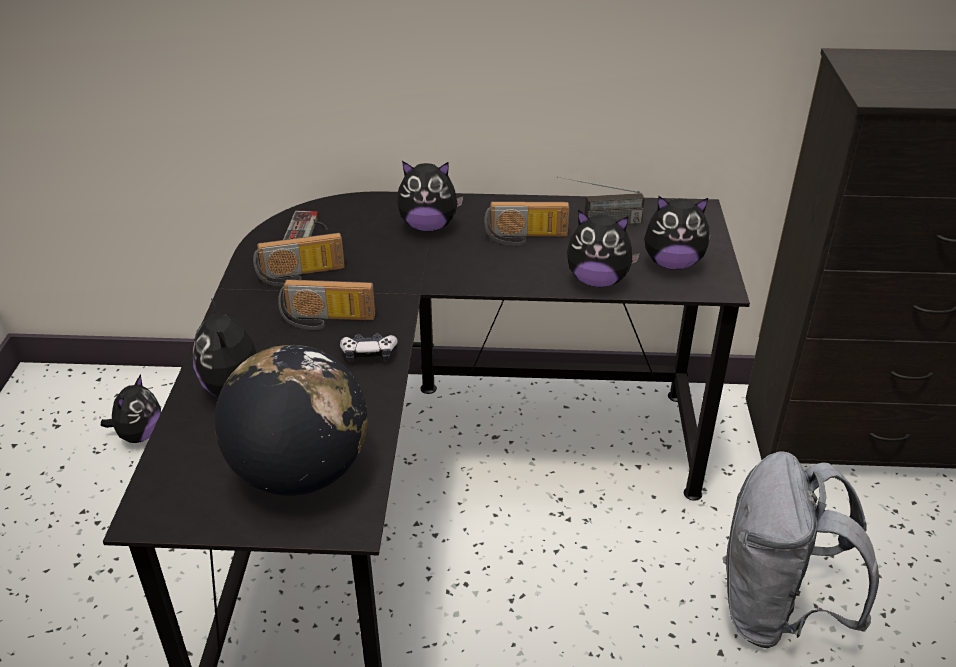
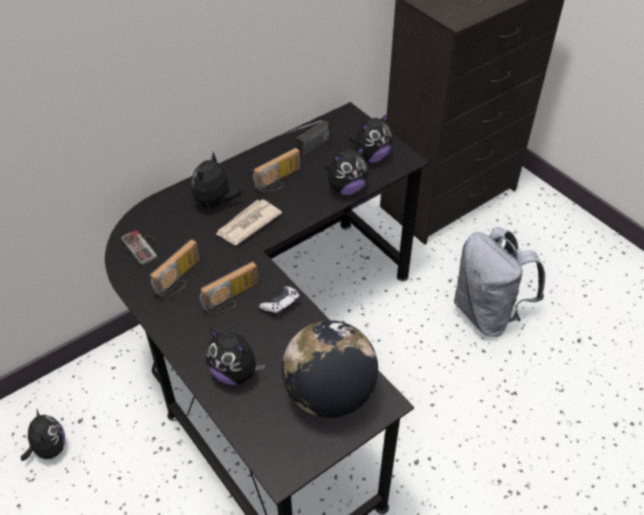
camera: 40 degrees left, 10 degrees up
plush toy [397,161,463,232] -> plush toy turned 150 degrees clockwise [191,152,242,211]
none -> newspaper [216,199,282,245]

